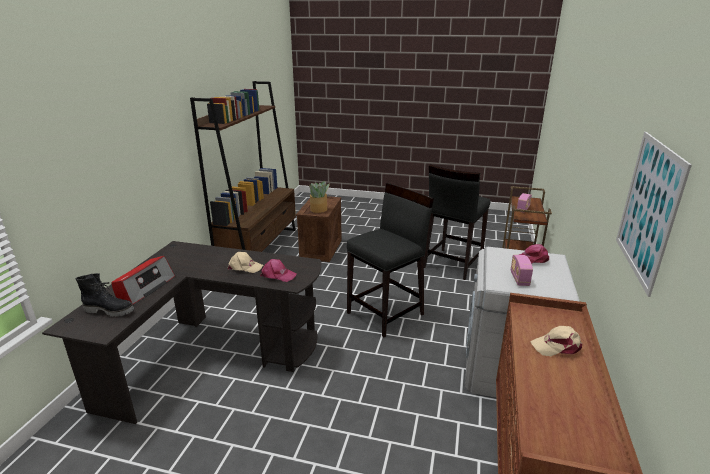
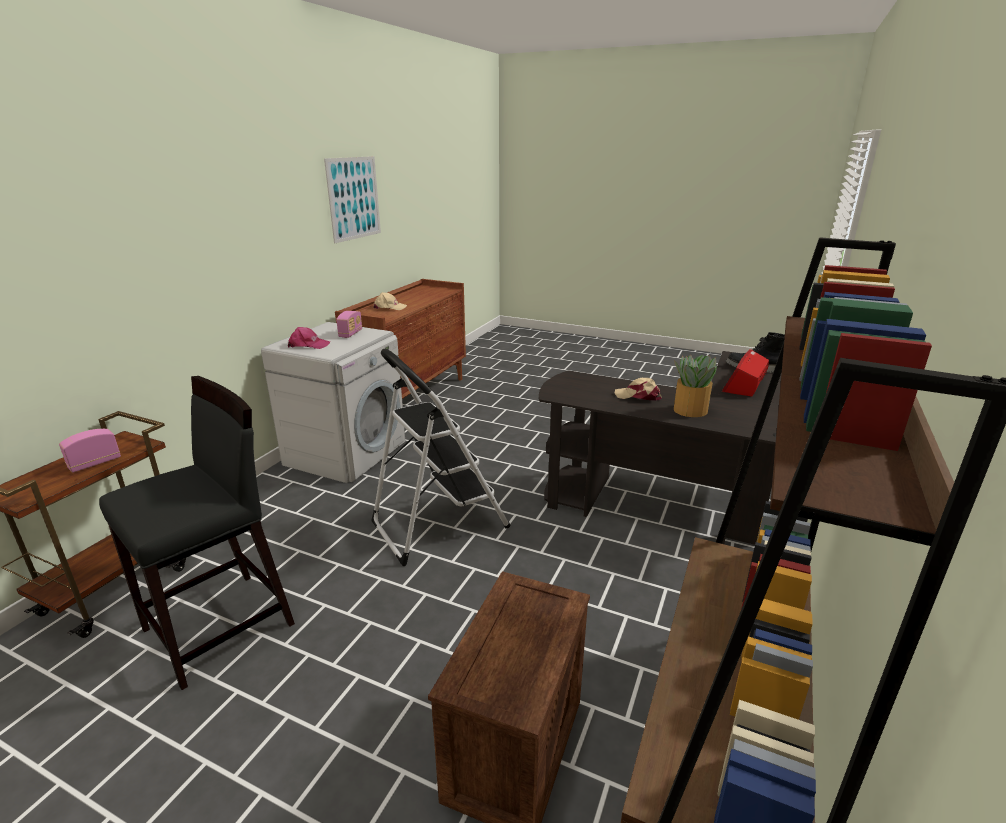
camera: 170 degrees left, 0 degrees up
pink cap [260,259,297,282] -> none
potted plant [309,181,330,213] -> potted plant moved to [674,354,717,417]
black stool [347,183,434,337] -> step ladder [371,349,510,566]

